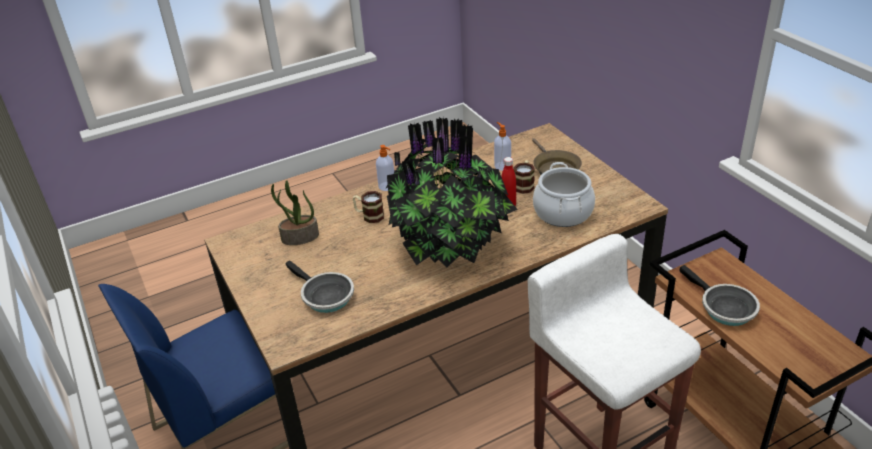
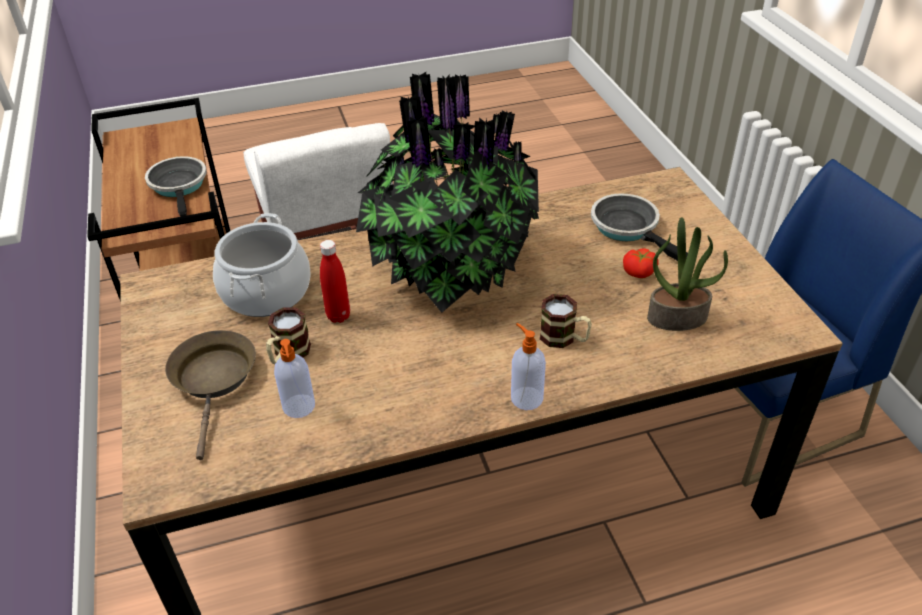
camera: 170 degrees left, 5 degrees up
none -> tomato [623,248,659,278]

